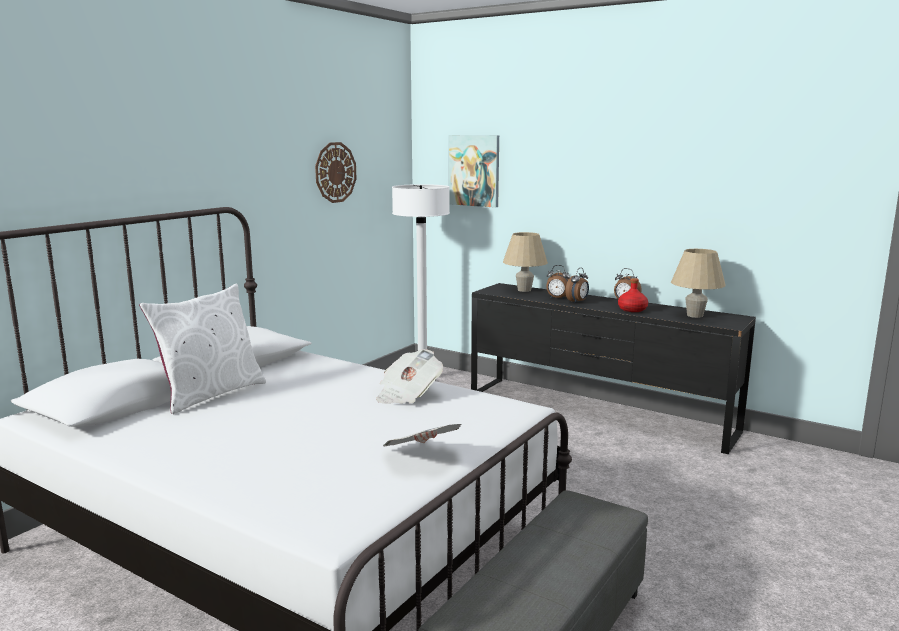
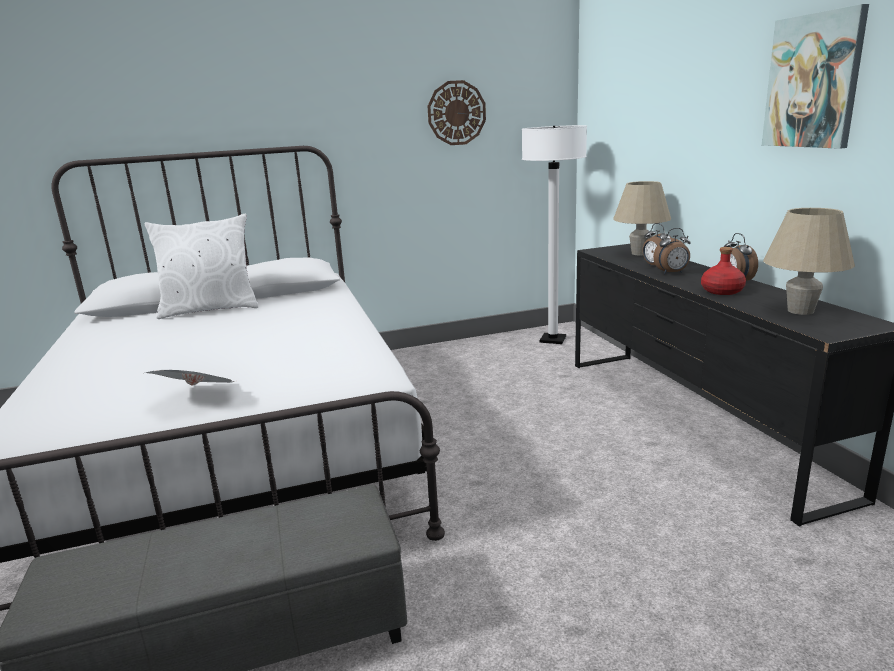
camera: 40 degrees right, 5 degrees up
newspaper [376,349,443,404] -> none
picture [449,135,499,208] -> picture moved to [762,4,869,149]

